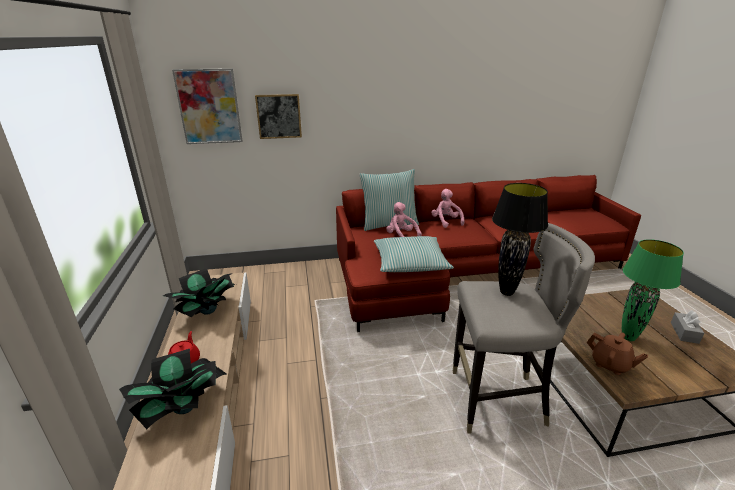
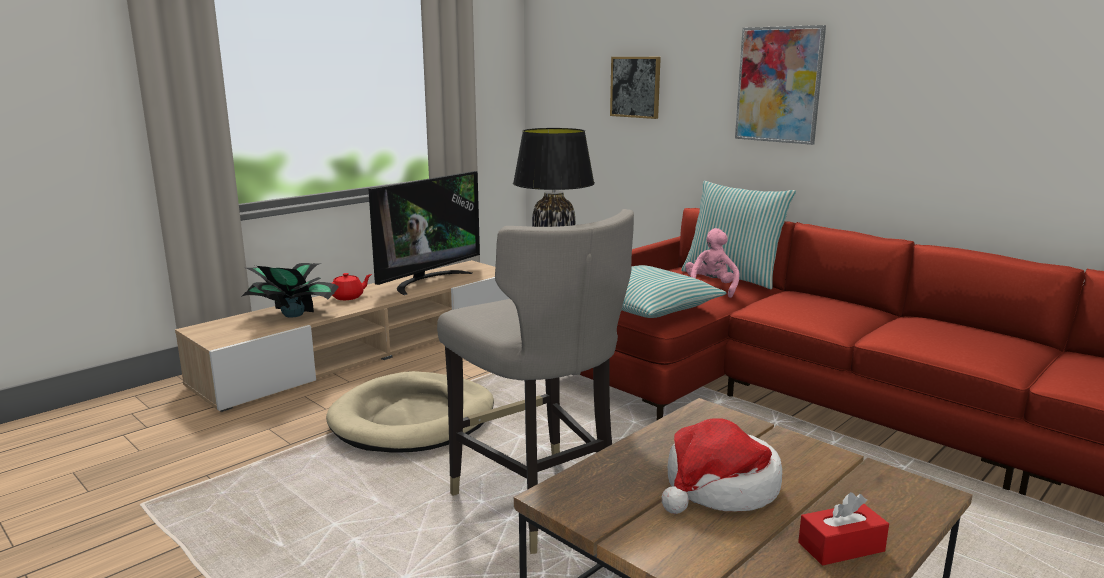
camera: 55 degrees right, 10 degrees down
potted plant [163,268,236,317] -> television [368,171,480,295]
picture [172,68,243,144] -> picture moved to [735,25,826,145]
pink plush toy [431,189,464,228] -> none
brown teapot [587,333,648,375] -> none
green table lamp [622,239,684,341] -> hat [662,418,782,514]
grey tissue box [671,310,704,344] -> red tissue box [798,492,889,566]
none -> beige dog bed [326,371,494,453]

